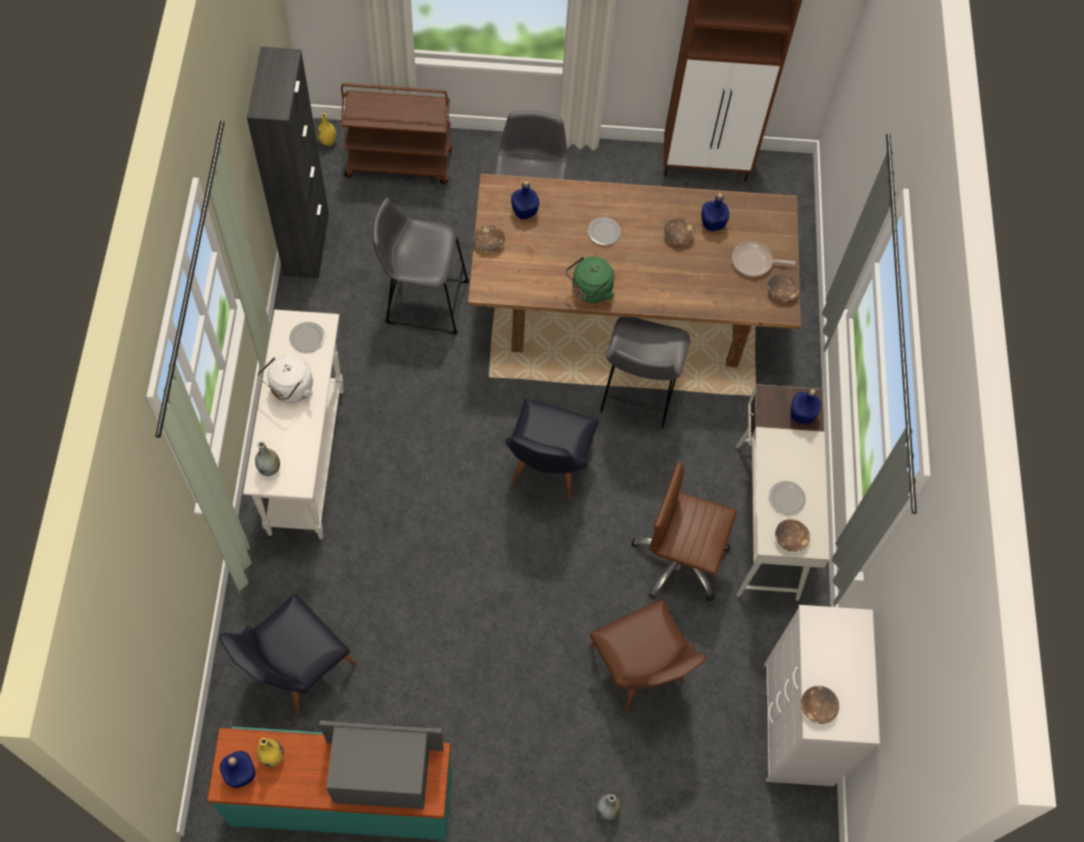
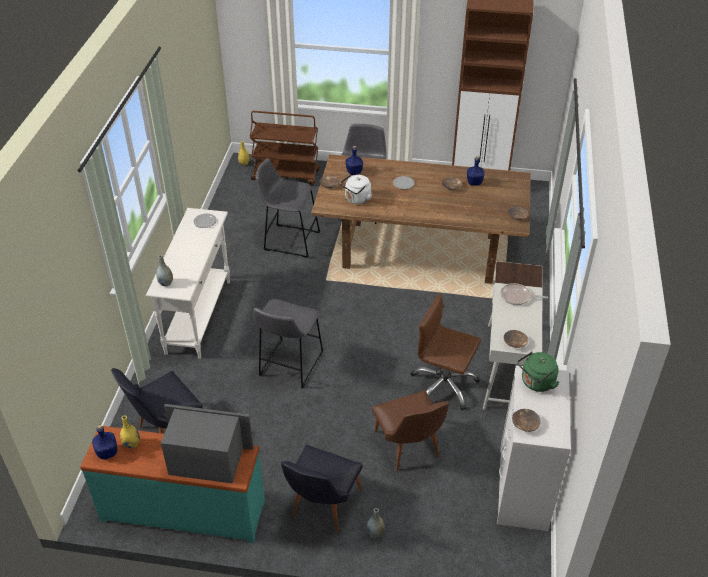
camera: 10 degrees right, 20 degrees down
black cabinet [247,47,329,278] -> none
white kettle [258,354,313,403] -> white kettle moved to [340,175,372,204]
black chair [506,398,599,500] -> black chair moved to [281,445,363,533]
green kettle [566,256,615,303] -> green kettle moved to [517,351,560,392]
grey stool [600,317,690,429] -> grey stool moved to [253,299,323,389]
frying pan [732,241,796,277] -> frying pan moved to [500,283,548,305]
plate [769,481,806,515] -> none
blue bottle [790,389,821,424] -> none

